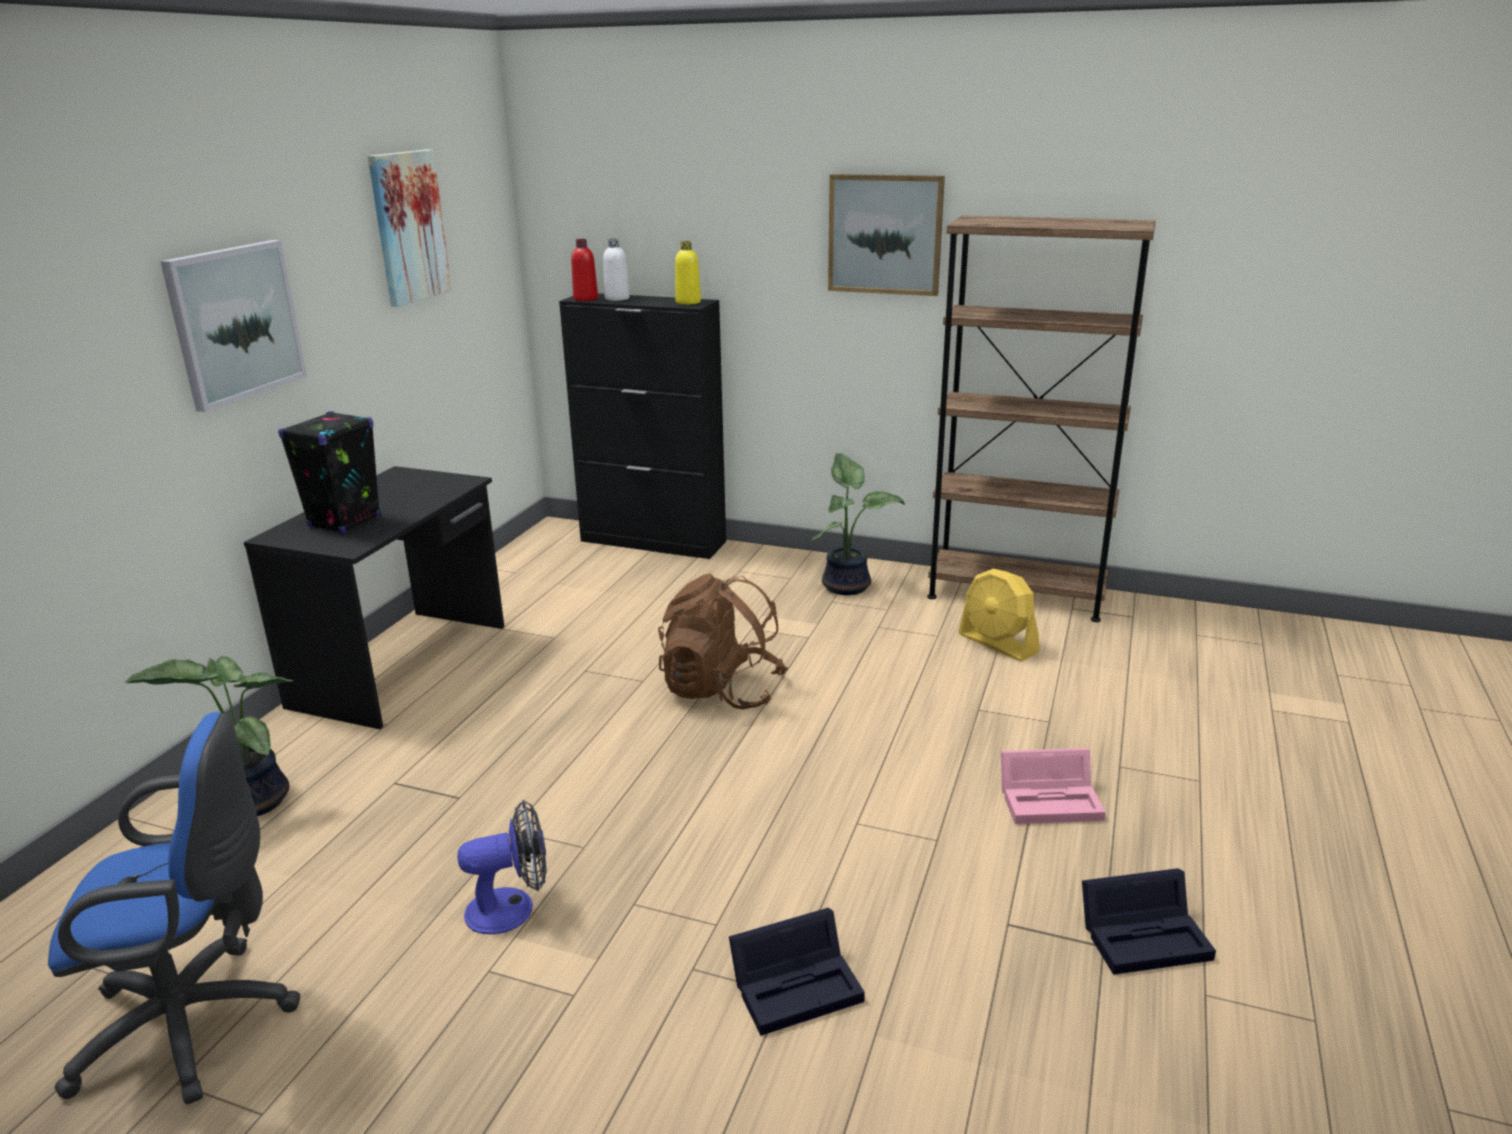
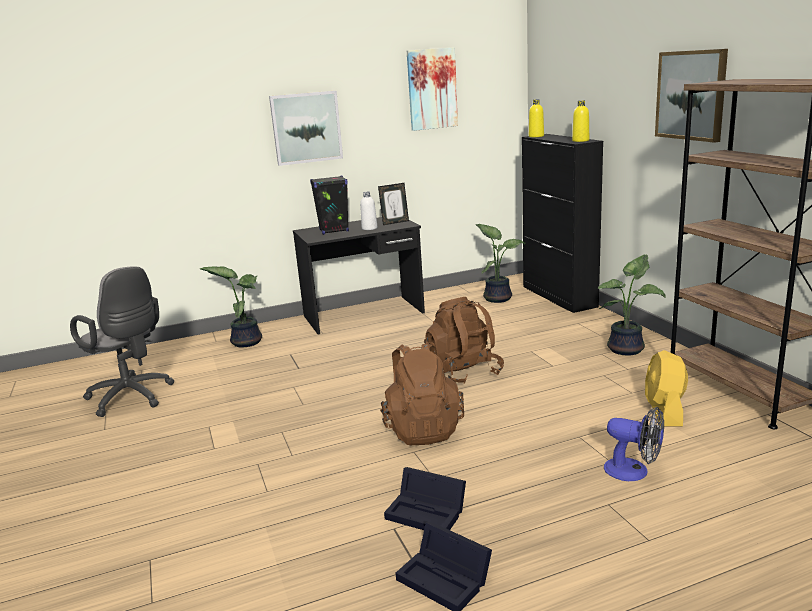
camera: 50 degrees right, 5 degrees down
blue office chair [48,712,300,1104] -> grey office chair [70,266,174,417]
fan [457,800,546,934] -> fan moved to [604,407,664,481]
red bottle [571,239,598,301] -> yellow bottle [529,99,544,137]
white bottle [603,239,630,301] -> white bottle moved to [360,191,377,230]
black storage box [729,908,865,1036] -> black storage box moved to [384,467,466,530]
pink storage box [1001,748,1106,824] -> none
none -> picture frame [378,183,409,225]
none -> brown backpack [380,342,464,445]
none -> potted plant [475,224,526,303]

